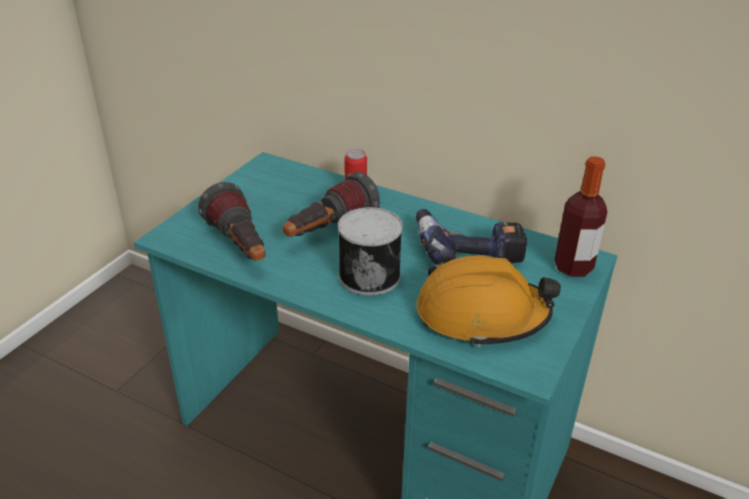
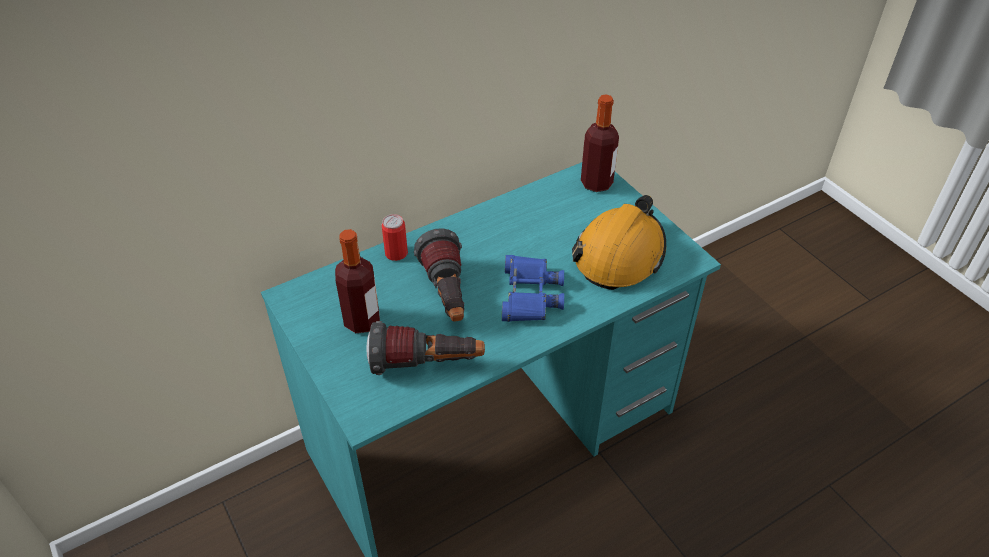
camera: 60 degrees left, 10 degrees up
can [338,207,403,296] -> blue binoculars [502,255,564,322]
power drill [416,209,527,265] -> none
none -> bottle [335,229,380,333]

